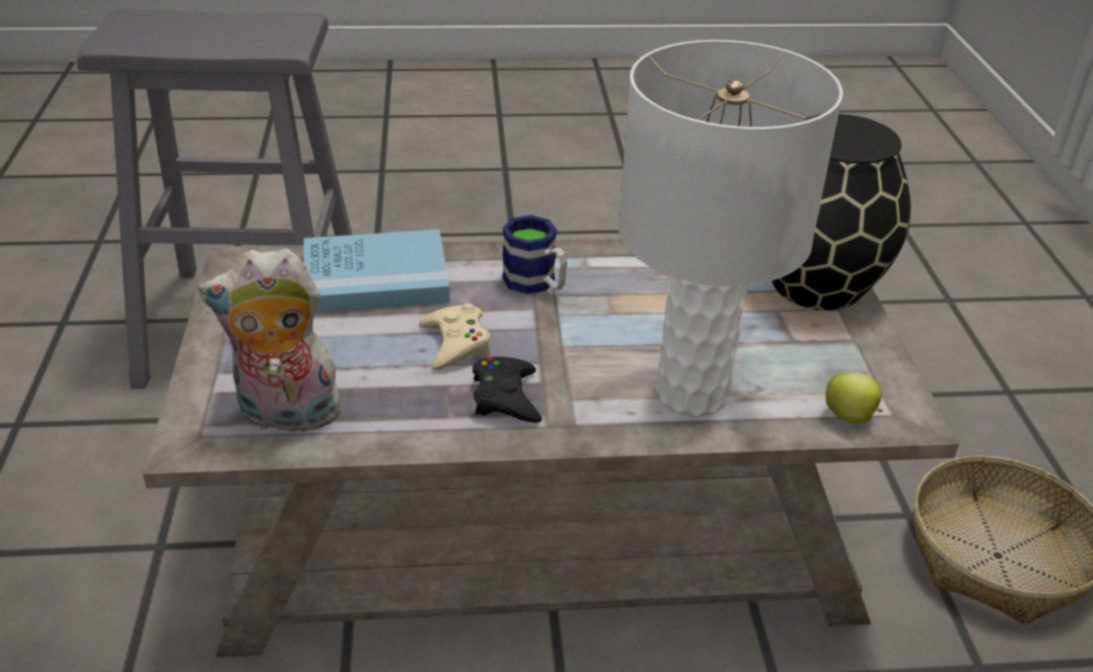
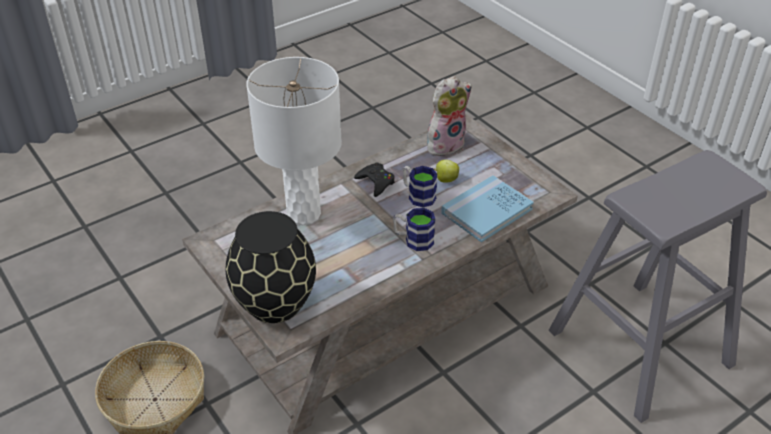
camera: 150 degrees right, 5 degrees up
beige game controller [419,303,490,370] -> mug [403,166,438,208]
apple [826,372,883,424] -> apple moved to [434,160,459,183]

